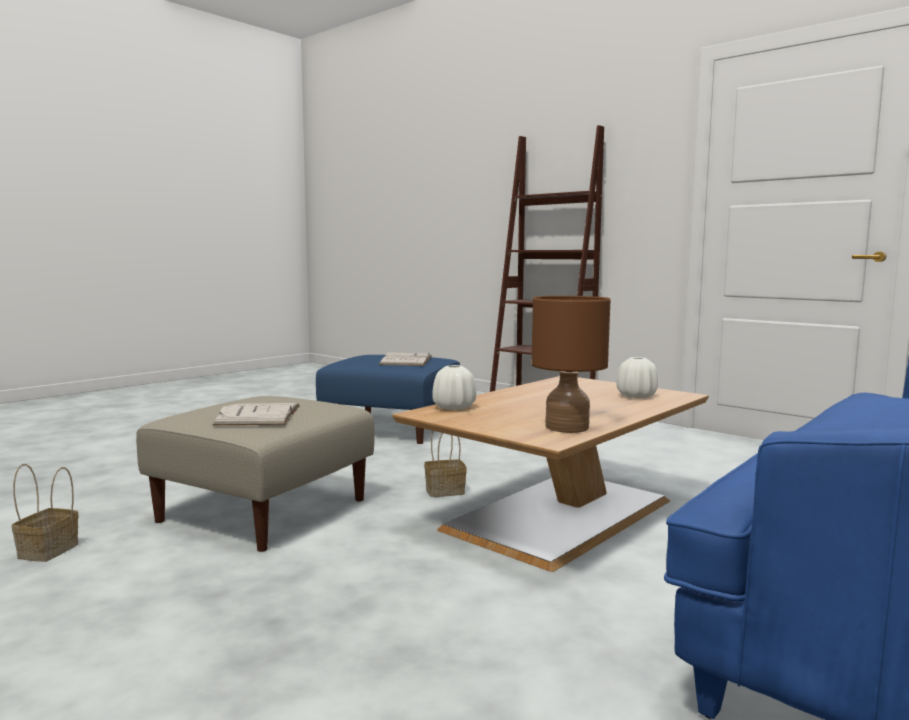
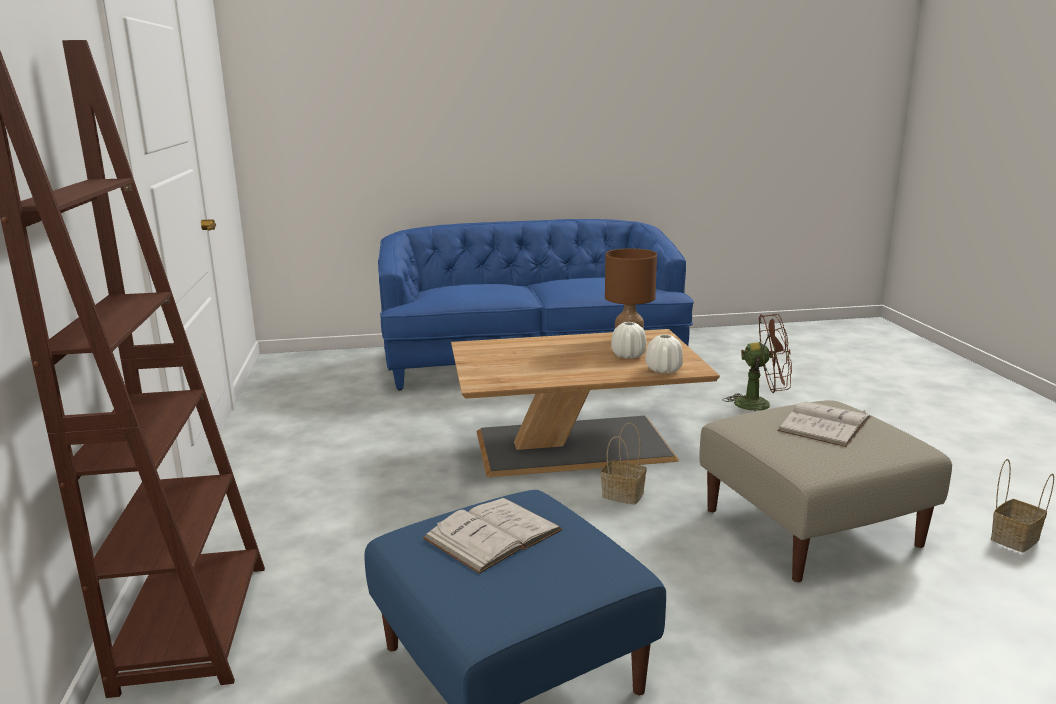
camera: 140 degrees left, 10 degrees up
white vase [616,357,658,398] -> white vase moved to [611,322,646,359]
none -> brown fan [723,314,792,411]

